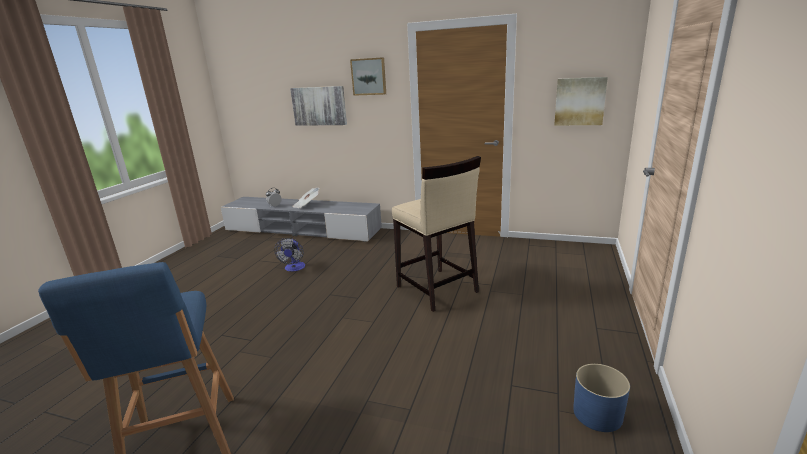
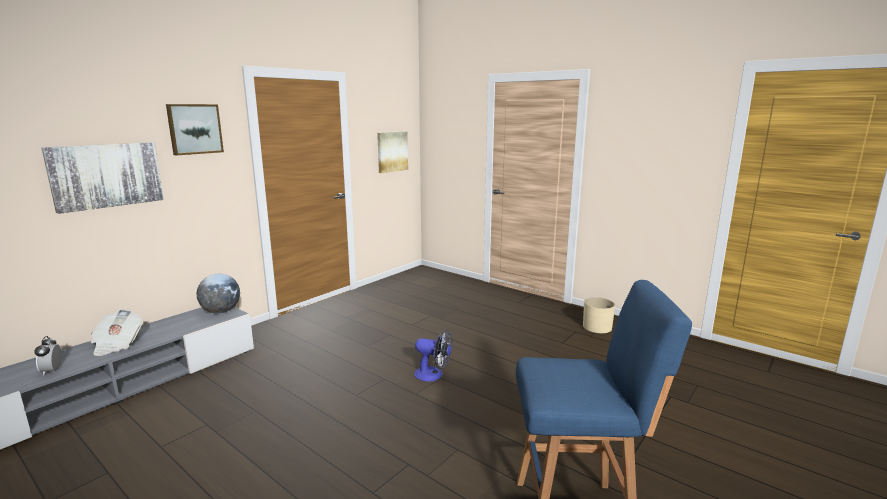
camera: 70 degrees left, 5 degrees down
fan [274,238,305,272] -> fan moved to [414,330,453,382]
beige stool [392,156,481,312] -> none
blue planter [573,364,630,432] -> beige planter [583,297,615,333]
none -> globe [197,274,240,313]

